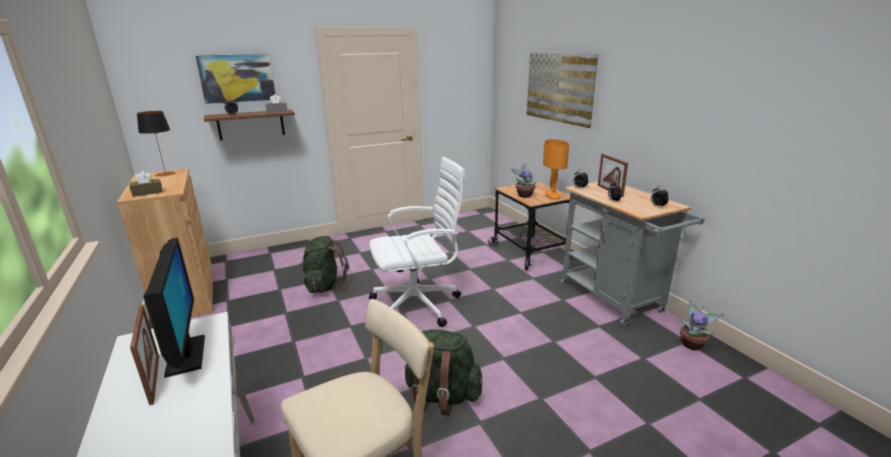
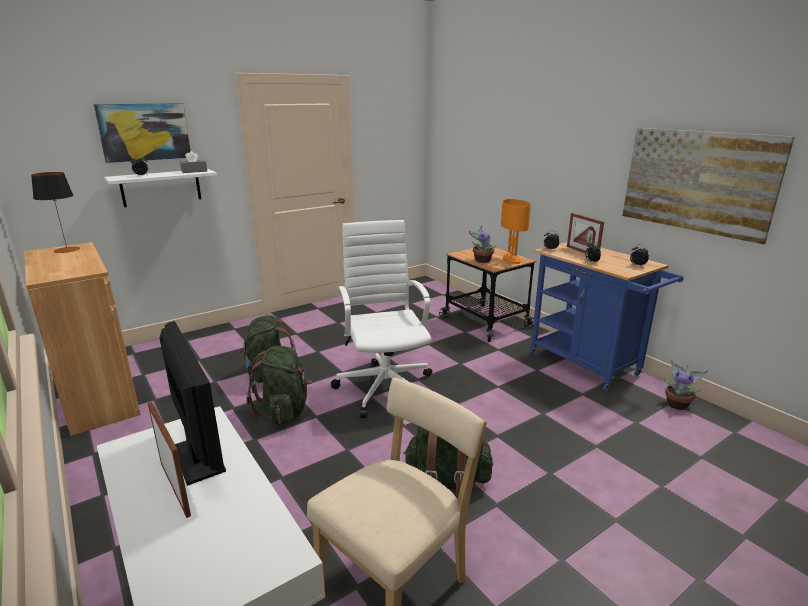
camera: 10 degrees left, 0 degrees up
brown tissue box [130,171,162,197] -> none
brown shelf [204,109,295,141] -> white shelf [104,169,217,207]
white office chair [369,157,466,327] -> white office chair turned 75 degrees counterclockwise [331,220,432,418]
picture [527,52,599,128] -> picture moved to [622,128,795,244]
grey cart [560,182,704,326] -> blue cart [529,242,684,392]
none -> green backpack [246,346,312,425]

